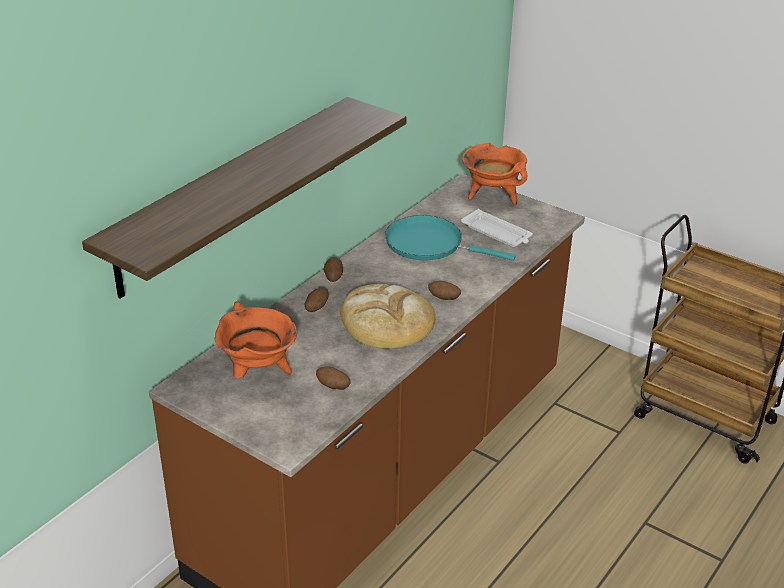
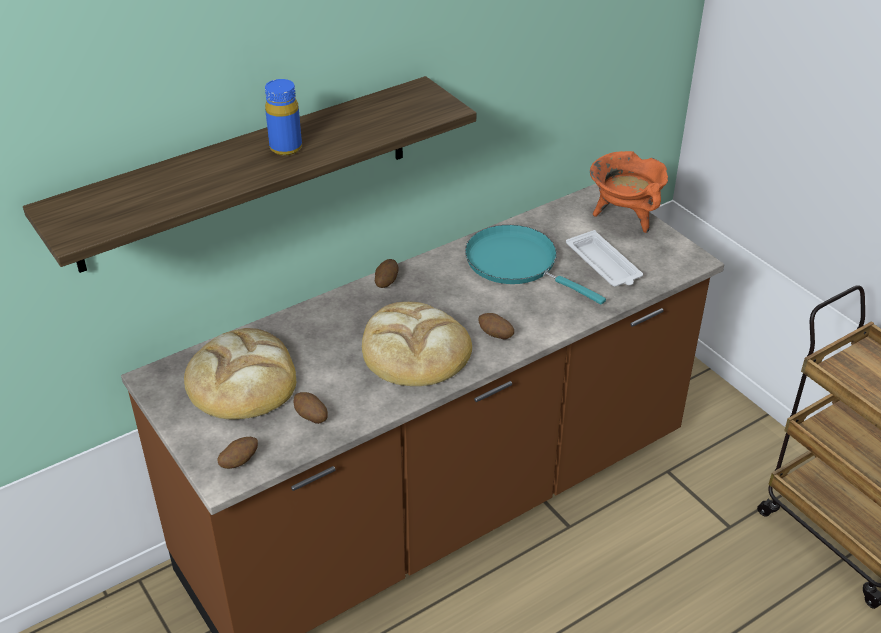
camera: 20 degrees right, 5 degrees up
orange cooking pot [214,301,297,378] -> bread [184,328,296,420]
potato [304,288,329,312] -> potato moved to [217,437,258,469]
none -> blue bottle [265,79,302,156]

